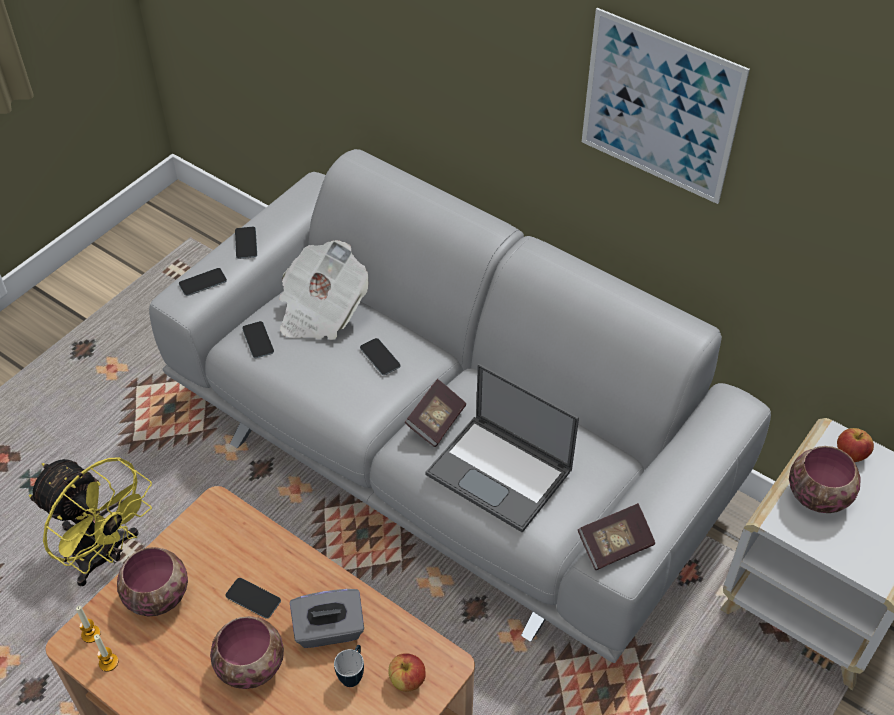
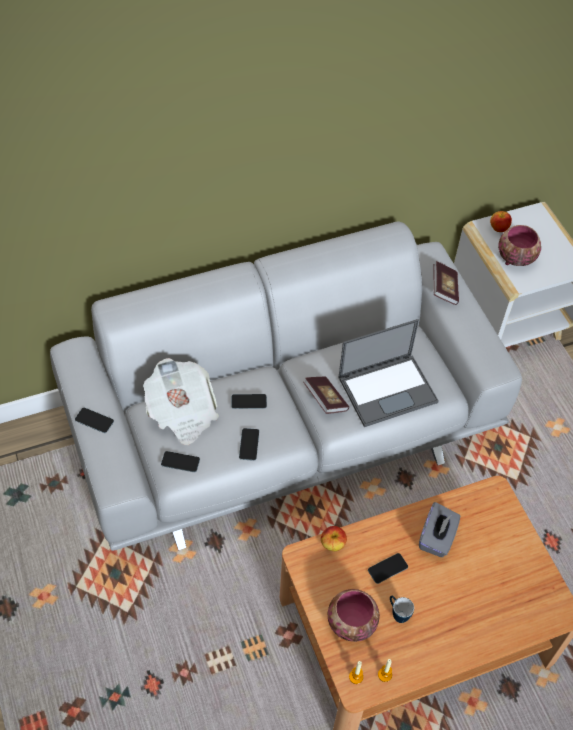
camera: 60 degrees left, 5 degrees up
yellow fan [29,457,152,586] -> none
phone [179,268,227,296] -> phone moved to [239,428,259,461]
bowl [210,616,284,689] -> none
mug [334,645,364,687] -> mug moved to [390,596,414,623]
apple [388,653,426,692] -> apple moved to [321,526,347,551]
book [578,503,655,570] -> book moved to [433,261,459,305]
picture [582,8,750,204] -> none

